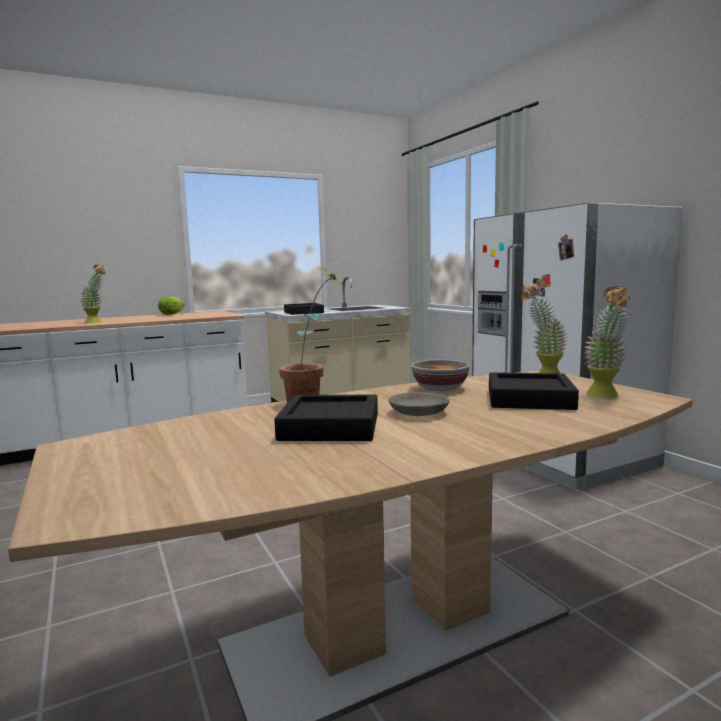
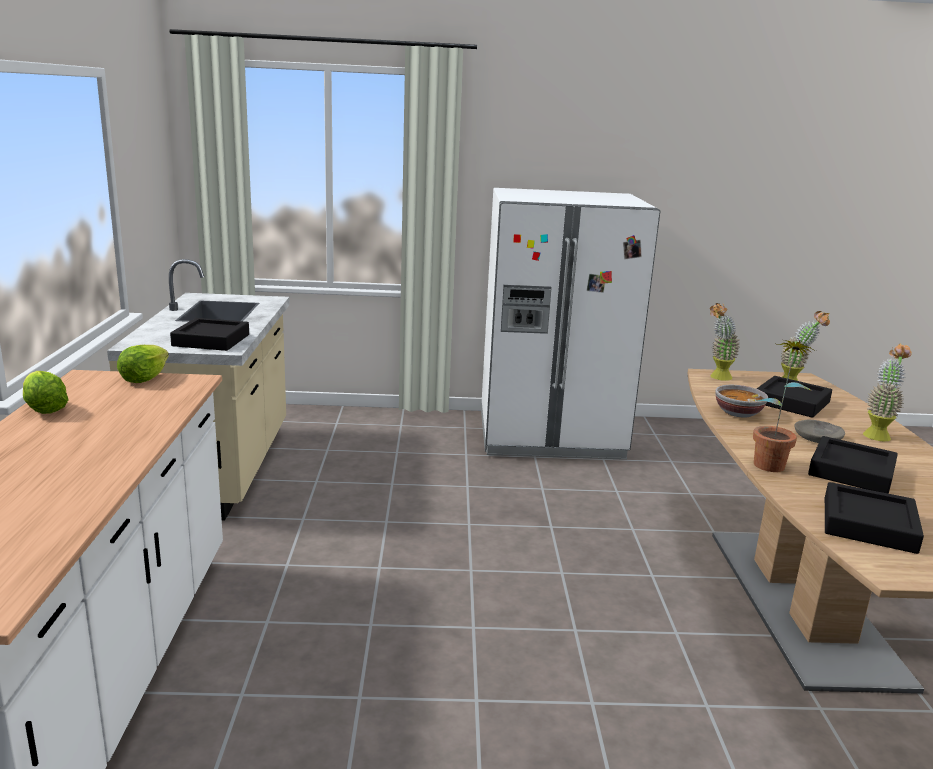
camera: 65 degrees left, 10 degrees up
potted plant [80,265,105,323] -> potted plant moved to [863,343,912,441]
none -> lettuce [117,345,169,383]
none -> black tray [825,482,924,554]

